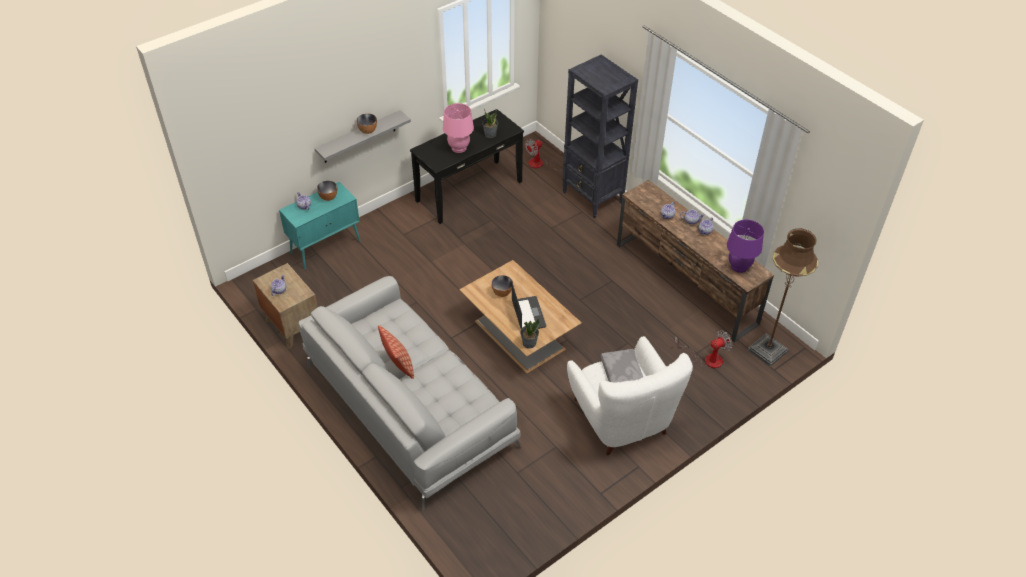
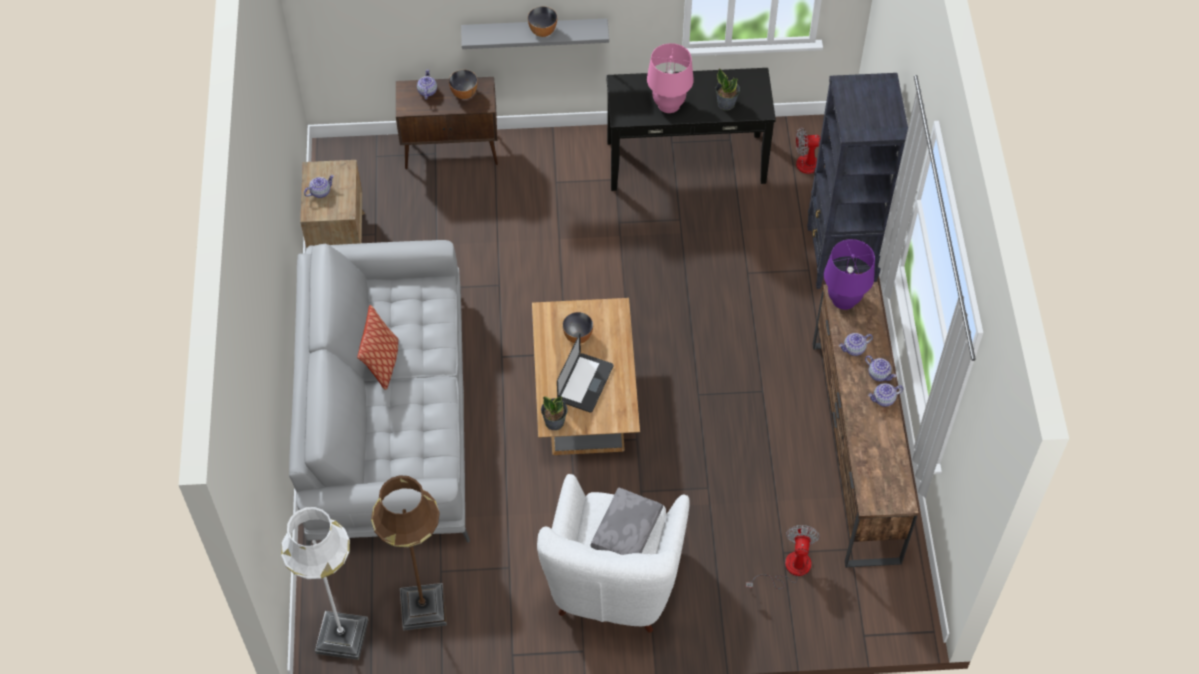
camera: 35 degrees right, 10 degrees up
turquoise cabinet [279,182,361,270] -> brown cabinet [396,77,498,169]
fan [674,330,732,368] -> fan turned 90 degrees counterclockwise [746,525,820,589]
purple table lamp [727,219,764,273] -> purple table lamp moved to [824,239,875,310]
brown floor lamp [748,228,818,367] -> brown floor lamp moved to [371,475,447,631]
none -> white floor lamp [281,507,369,660]

